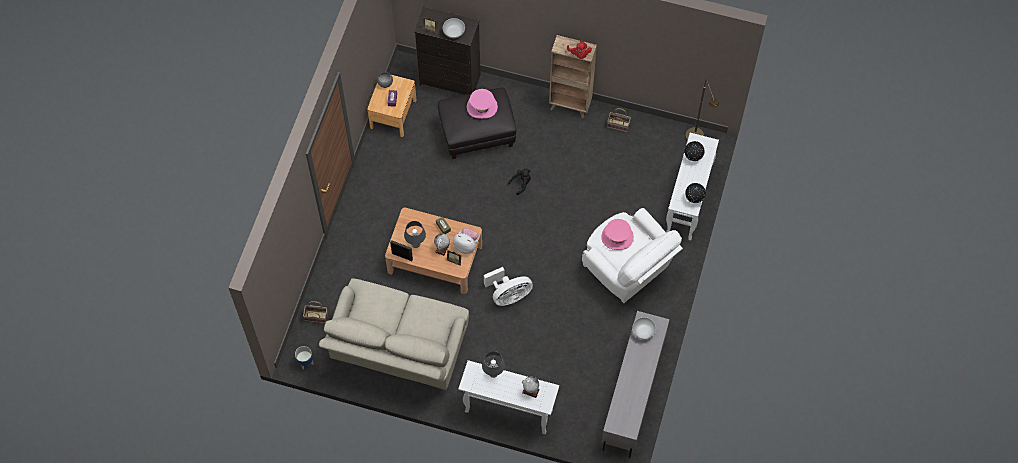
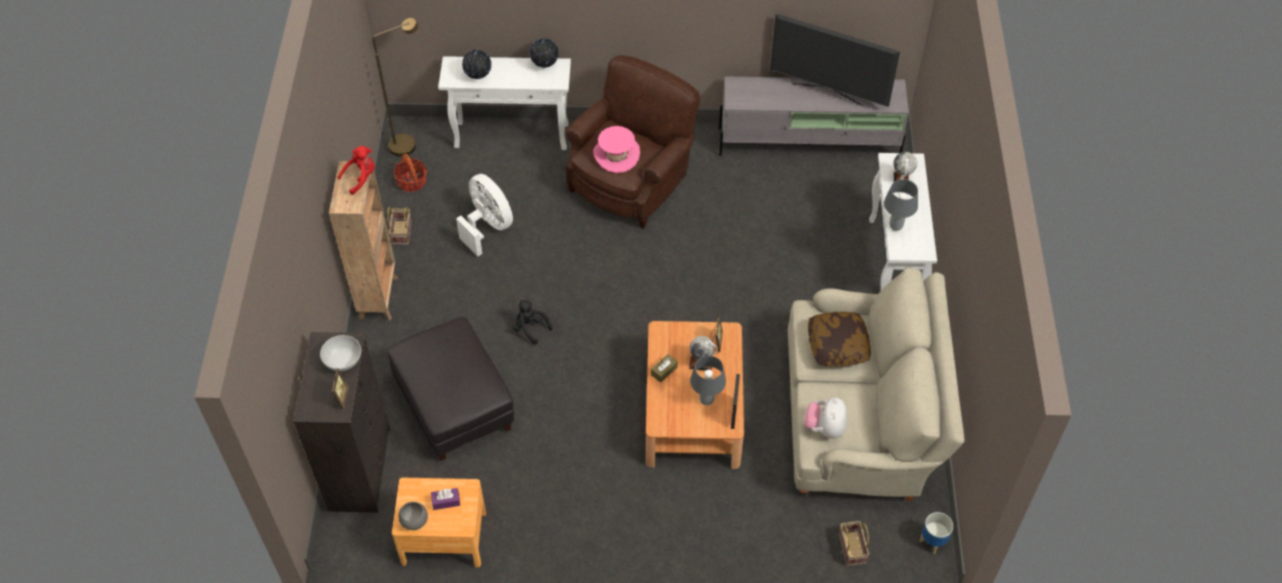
camera: 105 degrees left, 10 degrees down
plush toy [453,228,479,254] -> plush toy moved to [804,397,847,439]
pink hat [467,89,498,119] -> none
white fan [484,267,533,306] -> white fan moved to [456,174,513,257]
white armchair [582,208,683,303] -> brown armchair [565,55,700,229]
white bowl [632,317,656,339] -> none
none -> basket [393,154,427,192]
none -> television [770,14,900,107]
none -> pillow [808,312,871,366]

